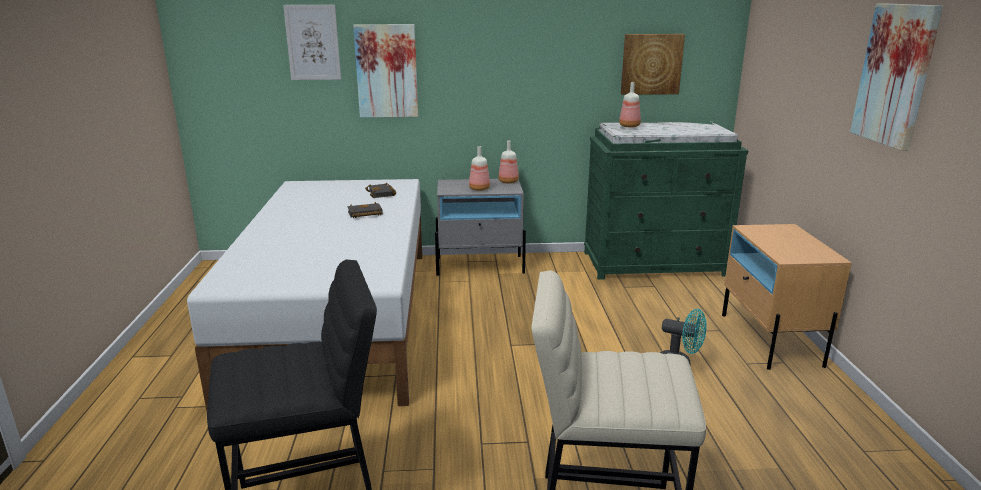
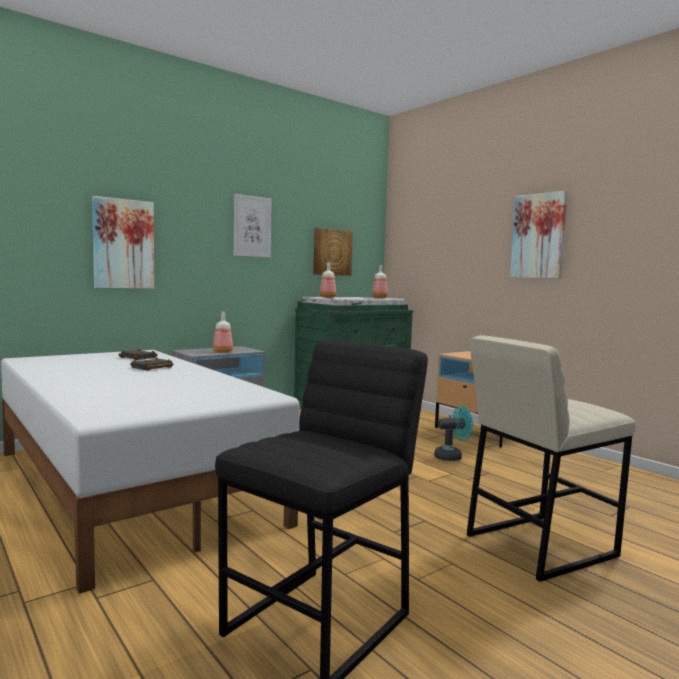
camera: 35 degrees left, 15 degrees down
picture [283,5,341,80] -> picture moved to [234,194,272,258]
bottle [498,141,519,184] -> bottle moved to [372,265,388,298]

